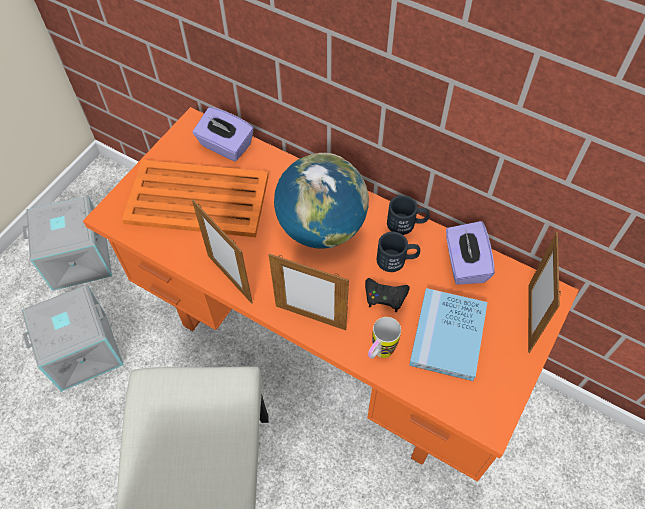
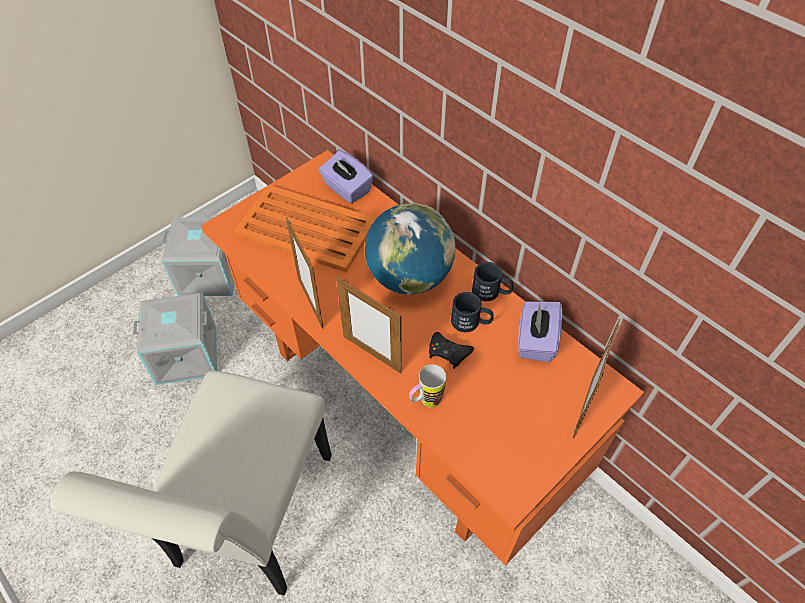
camera: 15 degrees right, 5 degrees down
blue book [409,288,487,381] -> none

